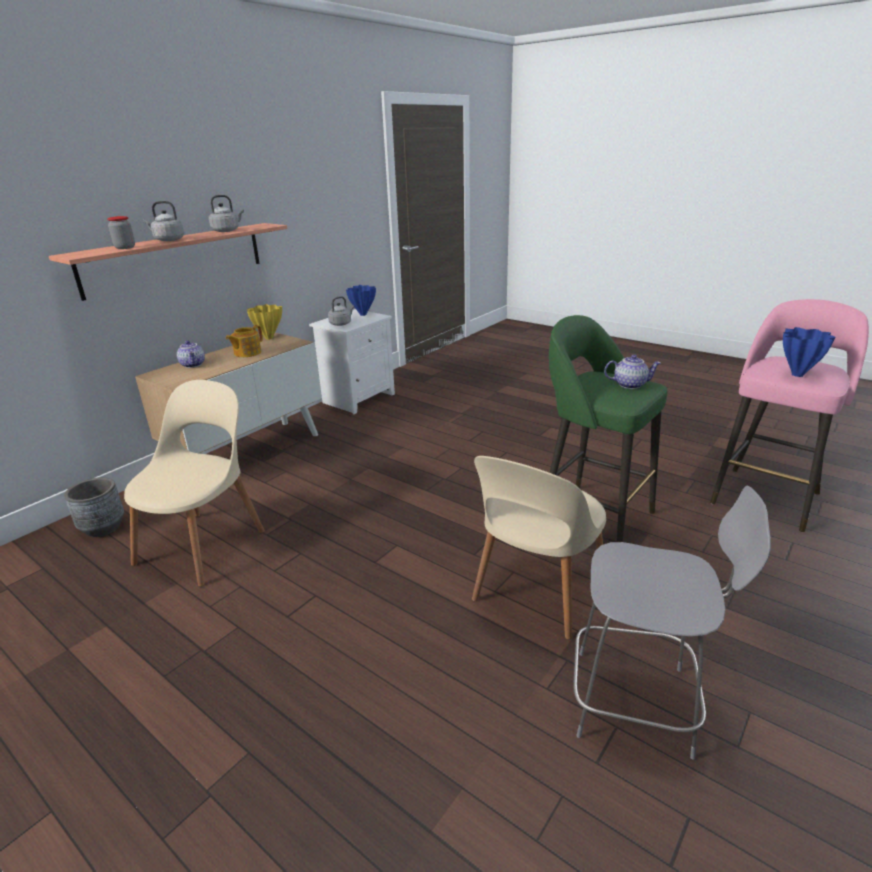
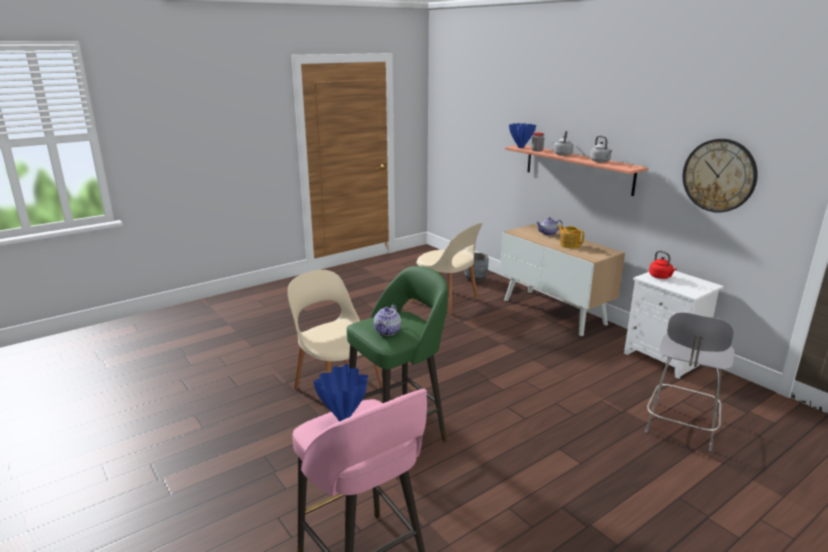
camera: 105 degrees right, 5 degrees down
yellow vase [247,304,282,340] -> none
grey kettle [328,296,354,326] -> red kettle [649,251,677,279]
blue vase [346,285,376,316] -> blue vase moved to [509,123,536,148]
grey chair [574,486,771,760] -> grey chair moved to [645,312,735,451]
none -> wall clock [683,139,758,213]

